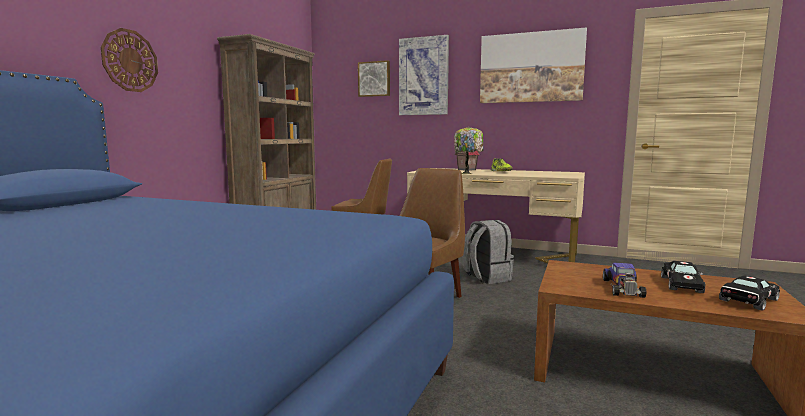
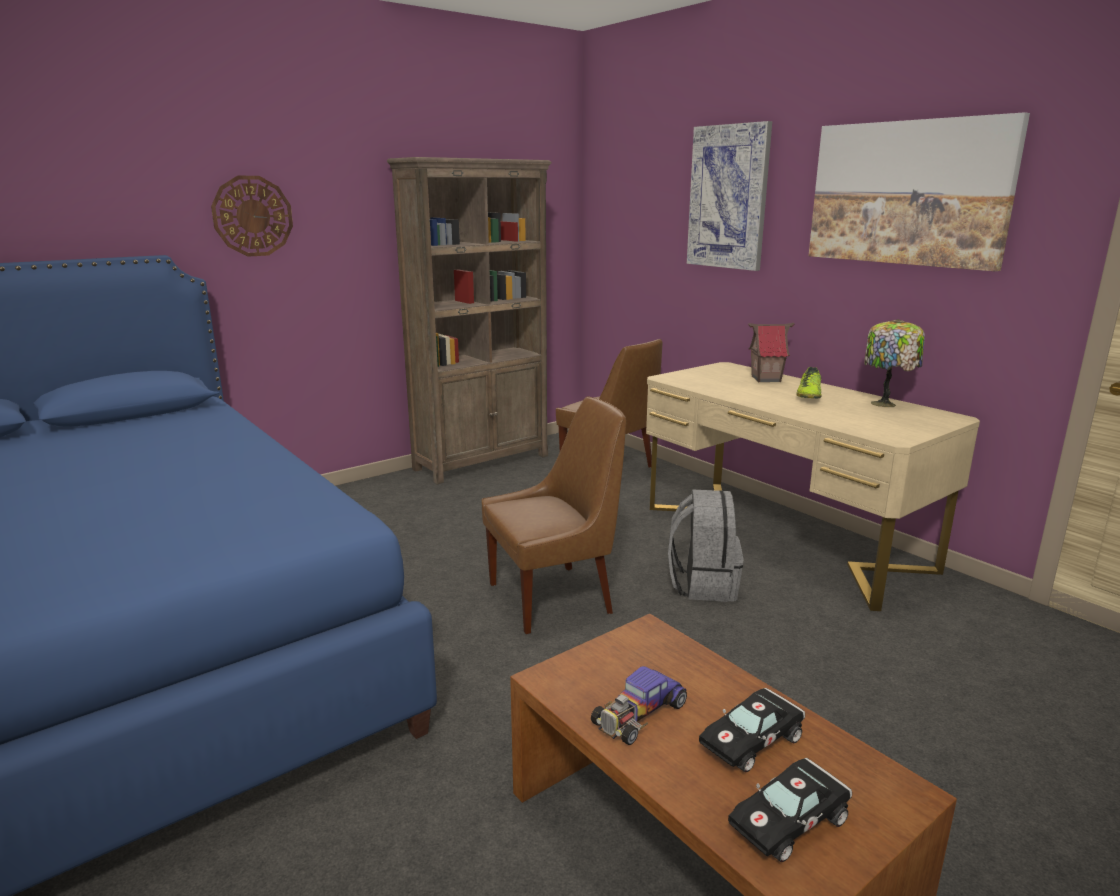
camera: 30 degrees right, 10 degrees up
picture [358,60,390,97] -> none
table lamp [454,127,484,174] -> table lamp moved to [864,319,925,407]
black toy car [719,275,780,311] -> black toy car turned 150 degrees clockwise [728,758,852,862]

